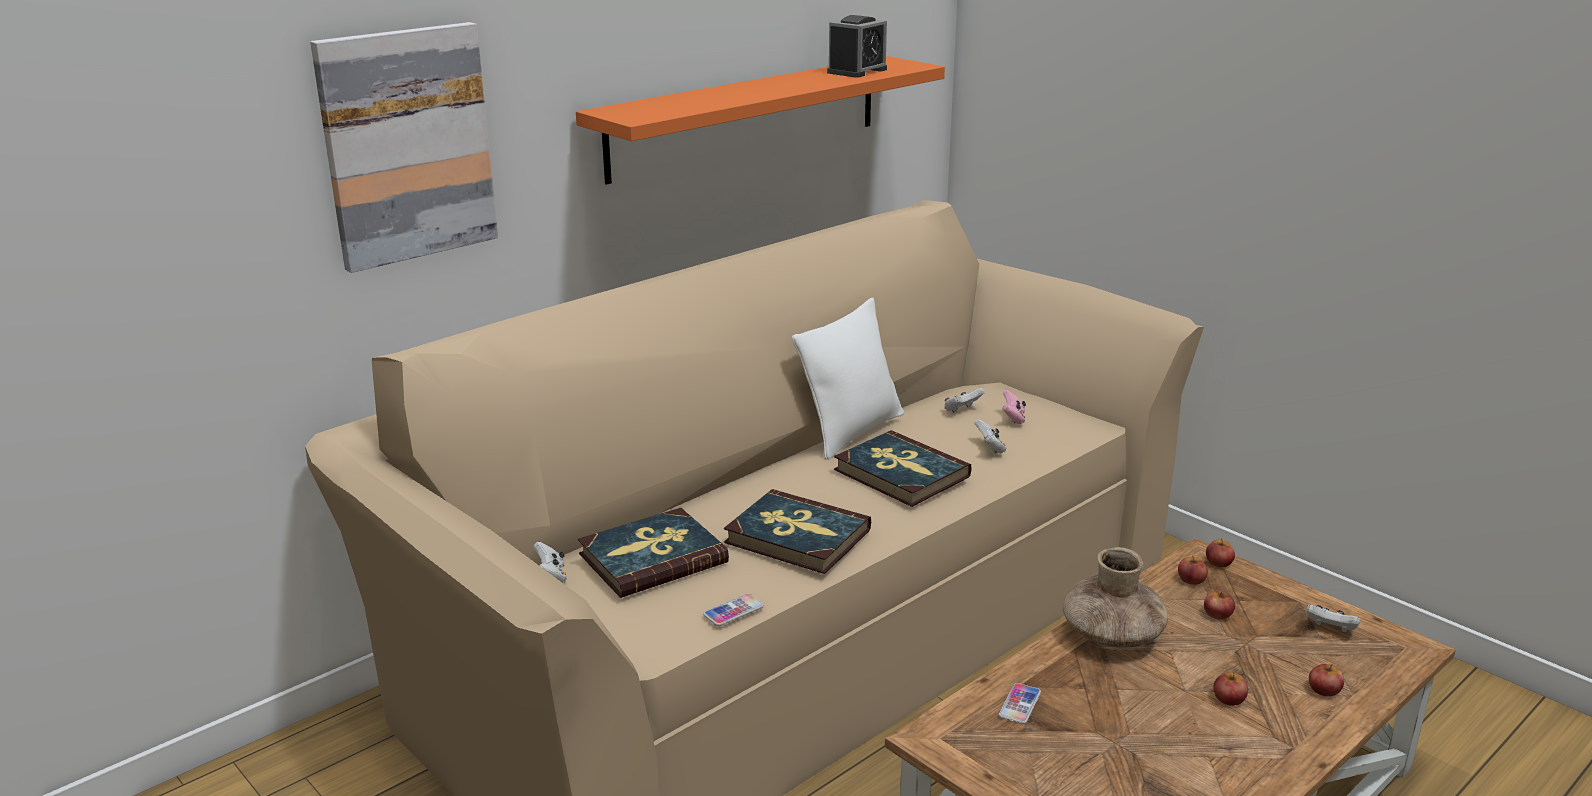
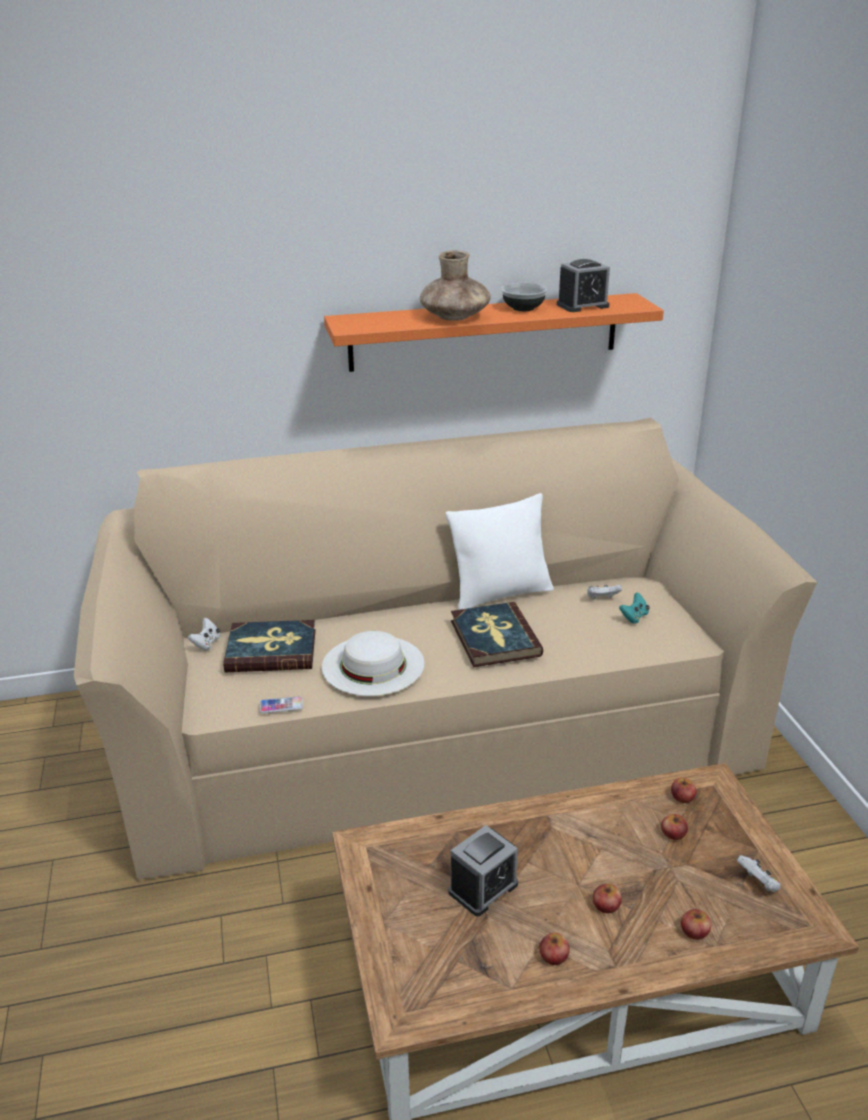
camera: 30 degrees right, 5 degrees up
picture [310,22,498,273] -> none
book [724,489,871,574] -> white hat [322,631,425,696]
white game controller [974,419,1006,454] -> none
phone [999,683,1041,724] -> none
pink game controller [1002,390,1026,424] -> turquoise game controller [619,592,650,624]
brown vase [1063,547,1168,648] -> brown vase moved to [420,251,491,321]
apple [1206,538,1235,567] -> apple moved to [539,933,570,965]
none -> alarm clock [448,825,518,917]
none -> bowl [501,283,547,311]

